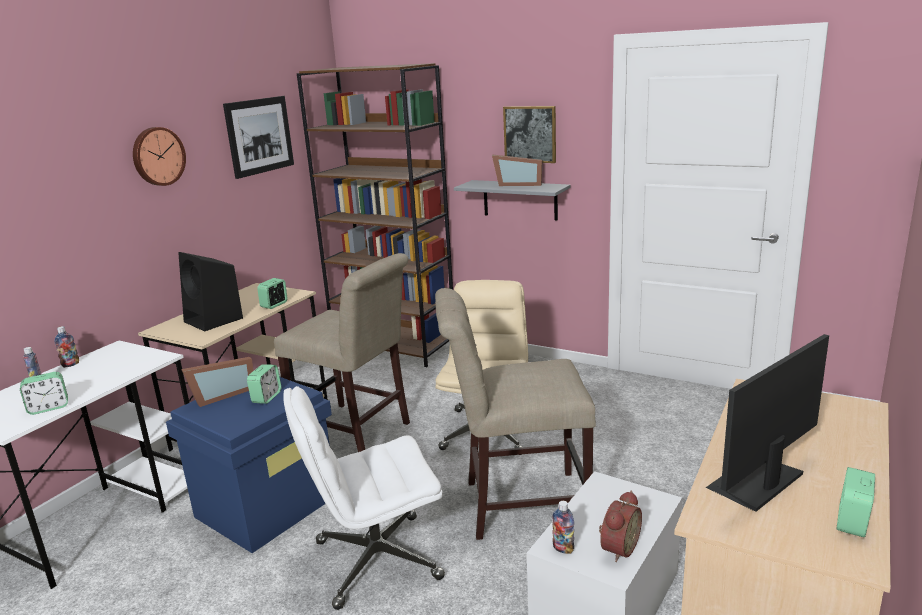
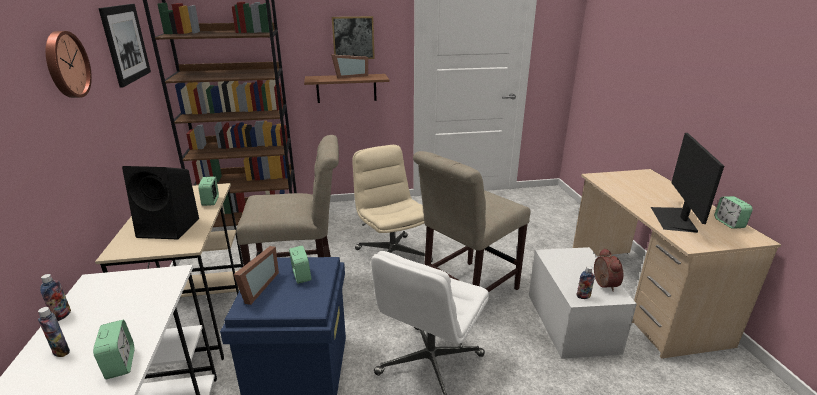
camera: 40 degrees left, 5 degrees up
alarm clock [20,372,68,415] -> alarm clock turned 45 degrees counterclockwise [93,320,134,379]
grey shelf [454,180,571,220] -> brown shelf [304,74,389,103]

